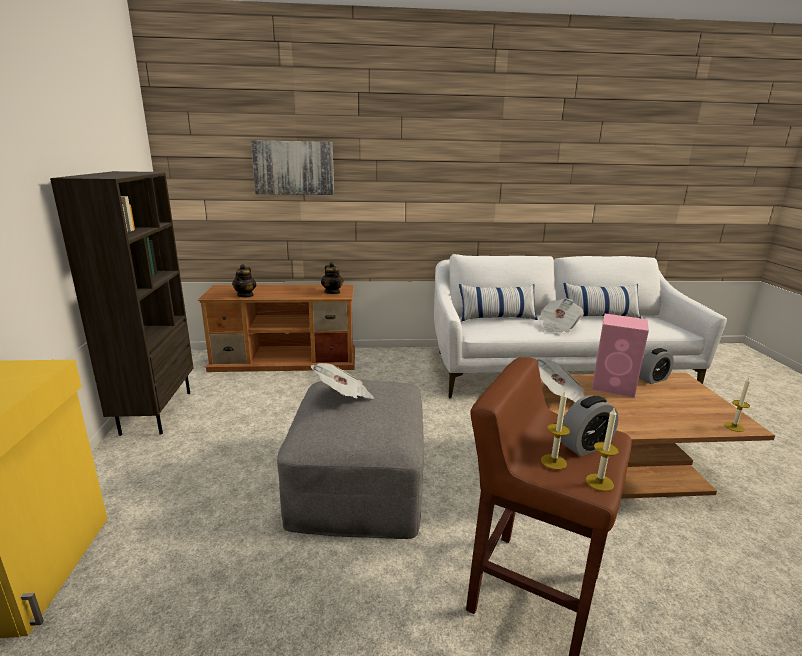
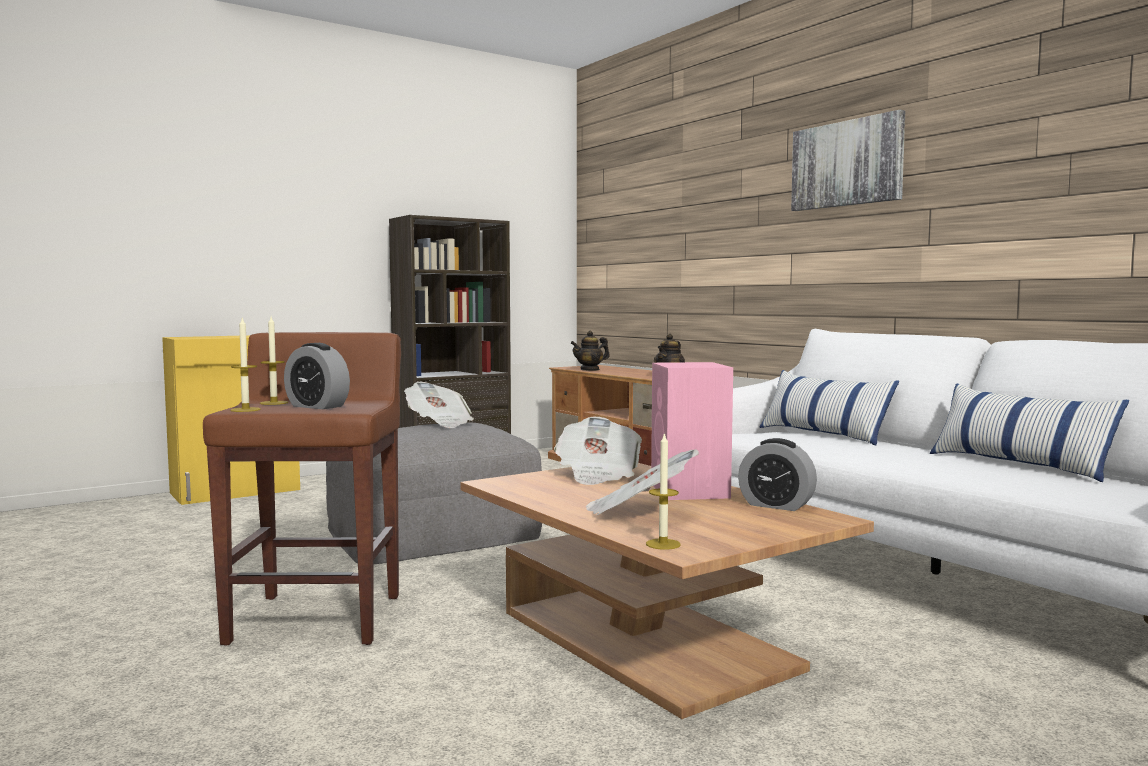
camera: 60 degrees right, 15 degrees down
picture [251,140,334,195] -> picture moved to [791,110,905,211]
newspaper [540,298,584,333] -> newspaper moved to [585,449,699,515]

